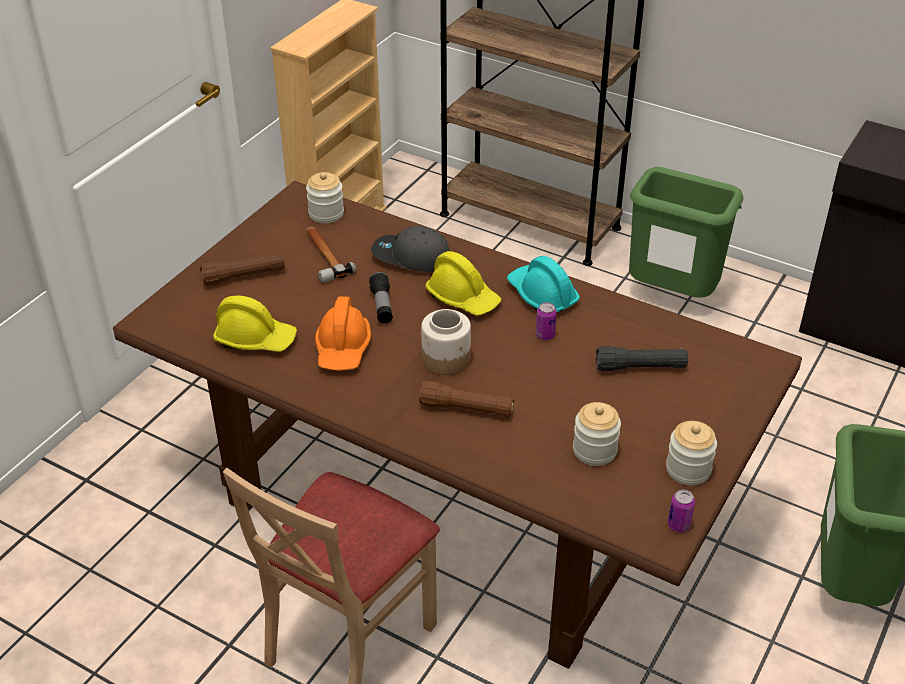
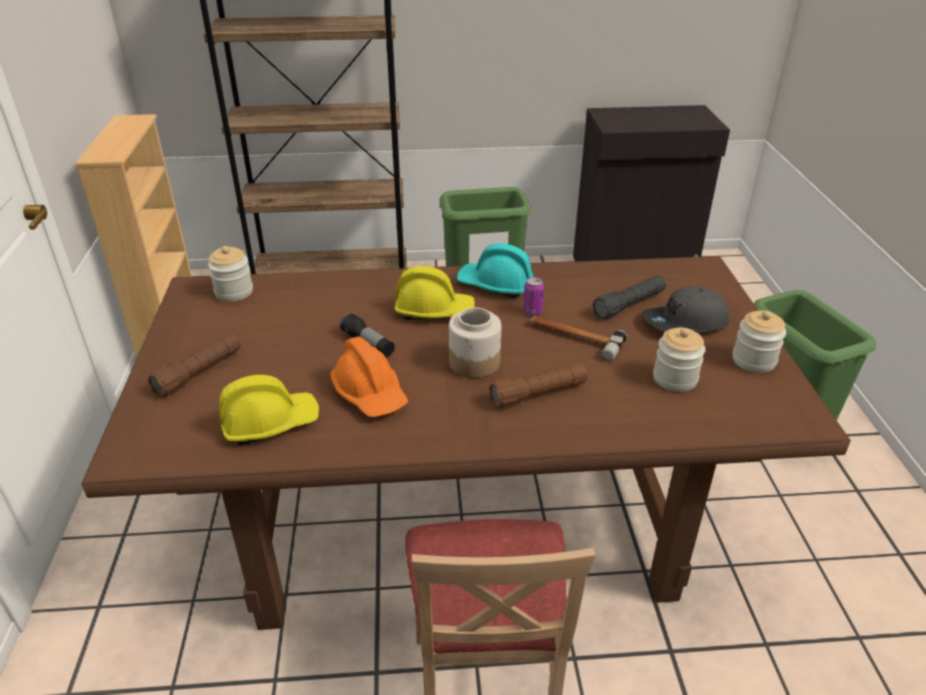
camera: 35 degrees left, 5 degrees down
hammer [306,227,357,283] -> hammer moved to [531,316,627,361]
grey cap [371,226,450,272] -> grey cap moved to [642,286,729,333]
can [668,489,695,532] -> none

